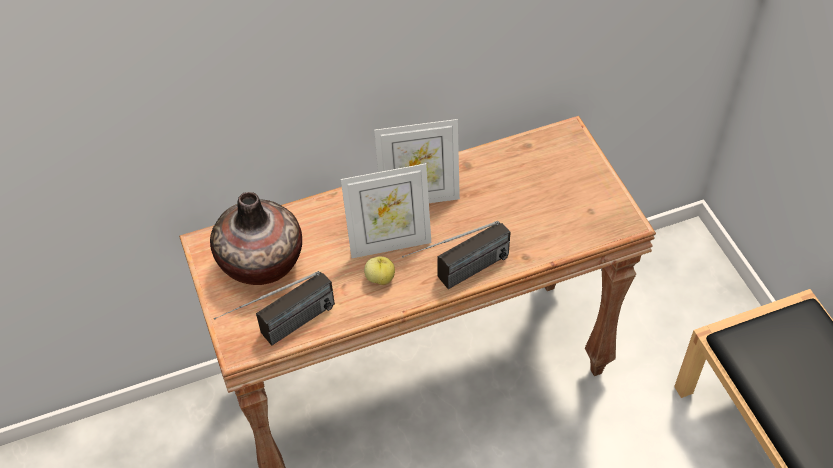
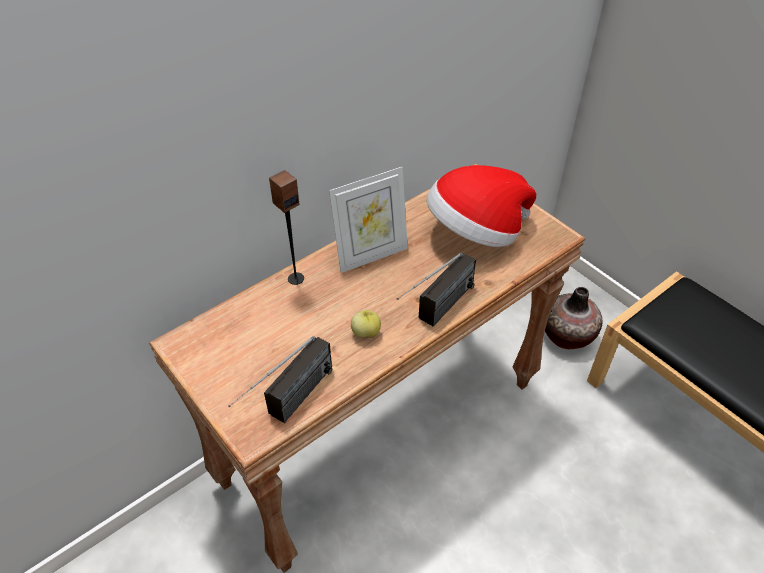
camera: 20 degrees left, 5 degrees down
vase [210,192,302,285] -> vase moved to [545,287,602,349]
picture frame [341,163,431,258] -> none
none -> speaker [269,170,304,285]
none -> hat [427,165,536,247]

